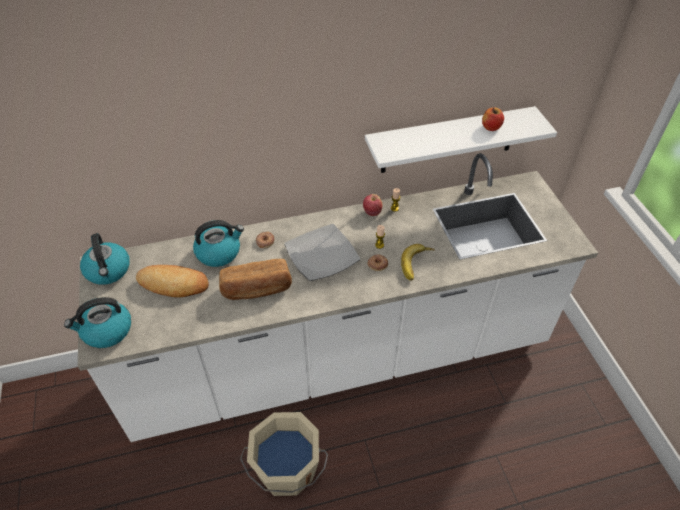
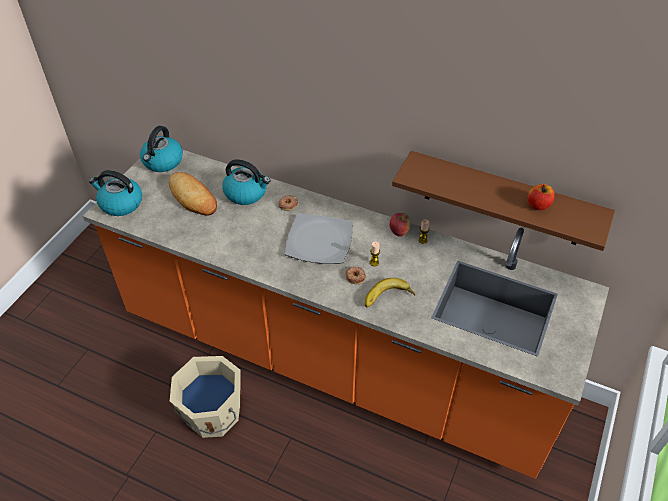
camera: 40 degrees right, 0 degrees up
white counter [78,153,598,442] -> orange counter [83,150,609,479]
bread [219,259,292,300] -> none
white shelf [365,106,557,173] -> brown shelf [392,151,615,251]

